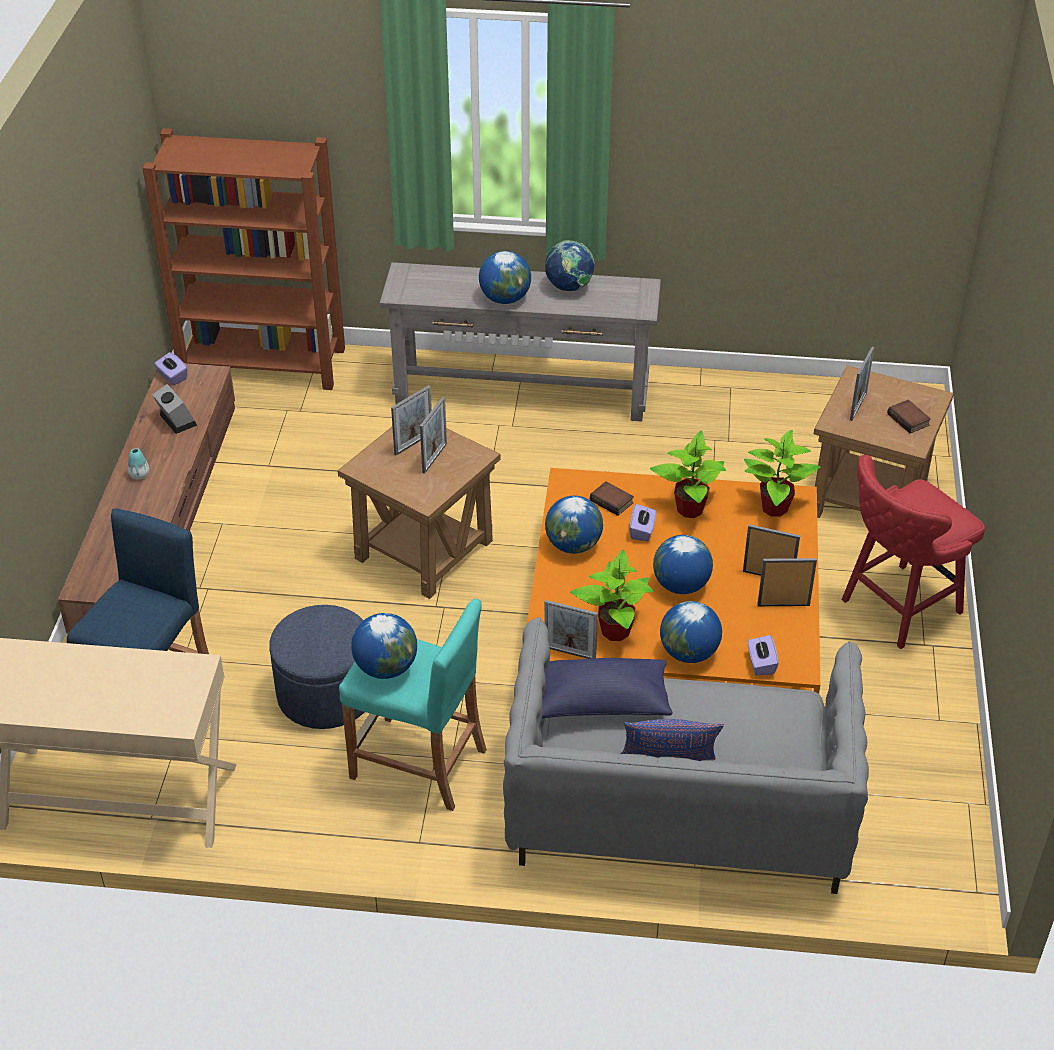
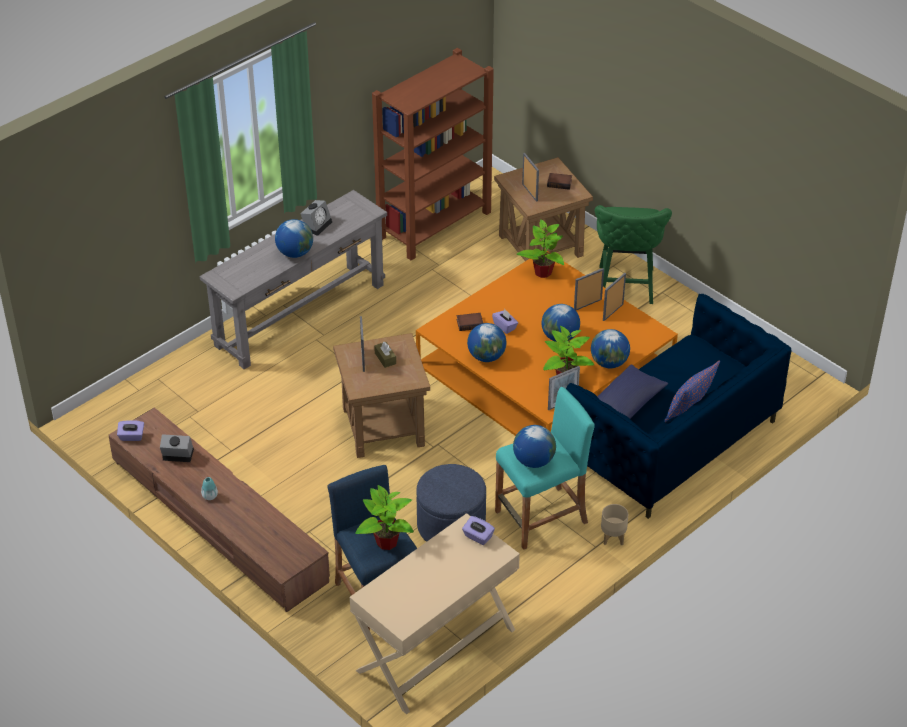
camera: 50 degrees left, 0 degrees up
brown bookcase [142,128,345,390] -> brown bookcase moved to [372,48,494,260]
picture frame [420,397,447,474] -> brown tissue box [374,341,396,368]
grey sofa [503,617,869,894] -> blue sofa [566,294,791,519]
globe [545,240,595,291] -> alarm clock [300,200,332,236]
potted plant [650,431,726,518] -> potted plant moved to [355,485,414,550]
purple tissue box [748,635,779,675] -> purple tissue box moved to [462,516,495,545]
red stool [841,455,985,649] -> green stool [595,205,672,304]
none -> beige planter [601,504,628,545]

